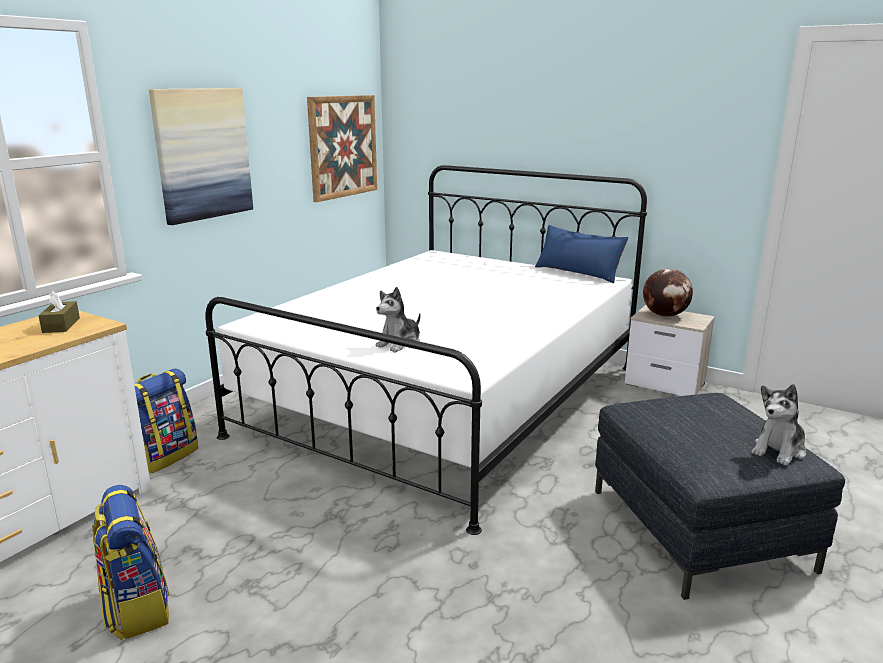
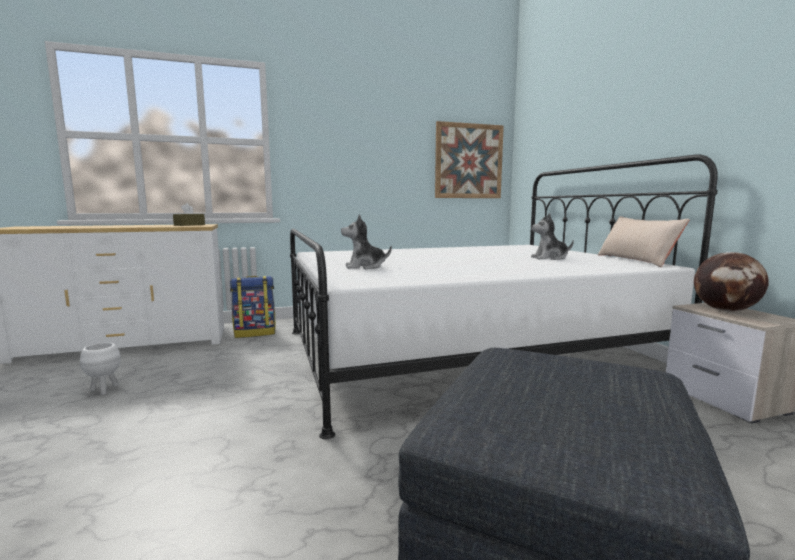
camera: 40 degrees right, 10 degrees down
backpack [92,485,169,640] -> white planter [80,343,121,395]
picture [149,88,253,225] -> none
blue pillow [535,225,628,283] -> beige pillow [598,216,690,267]
plush toy [751,384,806,465] -> plush toy moved to [531,213,574,260]

